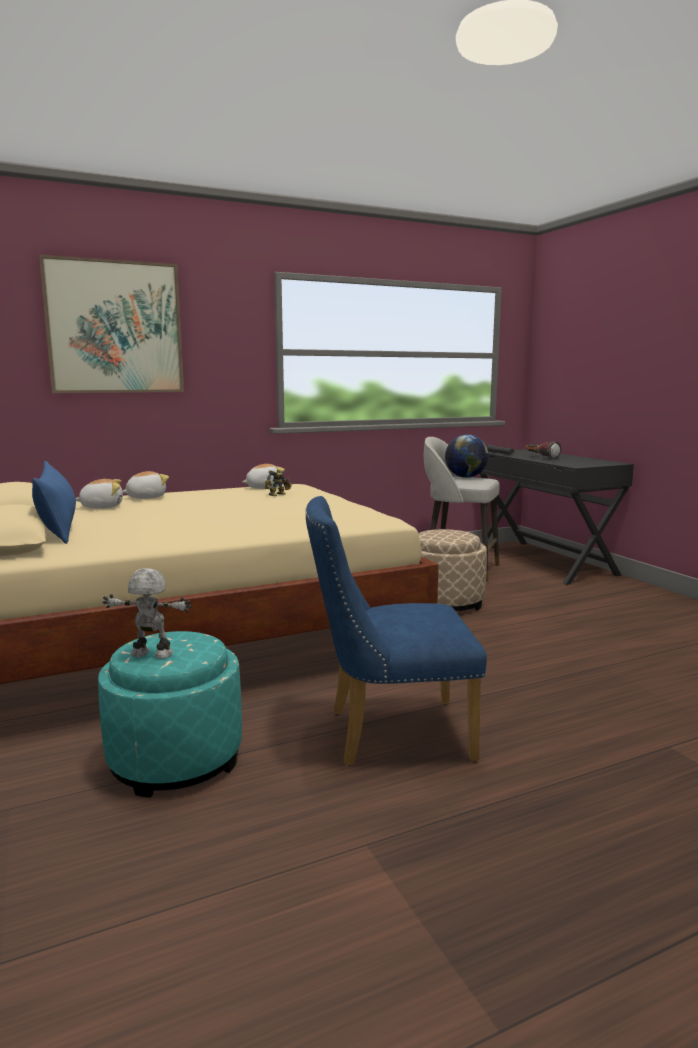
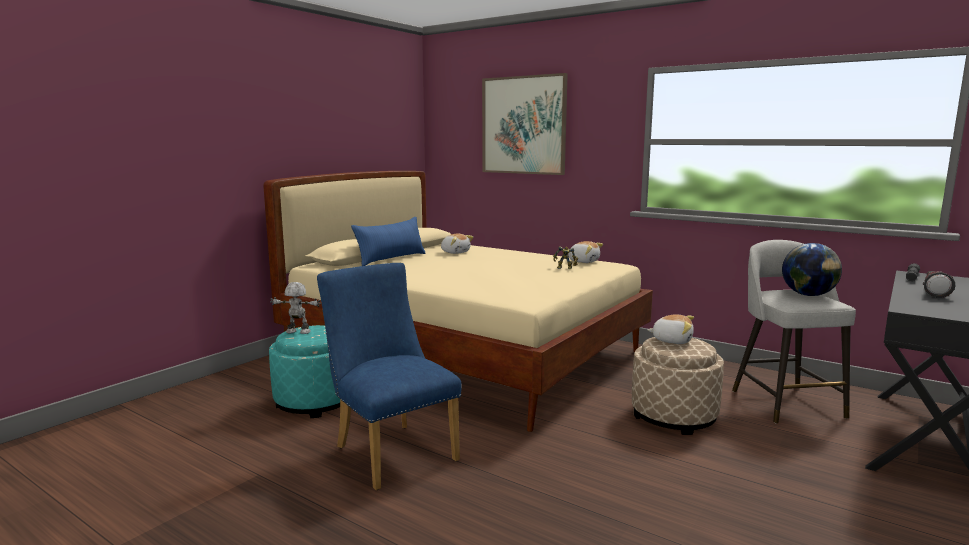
camera: 60 degrees right, 0 degrees up
toy robot [103,568,192,659] -> toy robot turned 60 degrees counterclockwise [270,282,321,334]
plush toy [122,471,169,499] -> plush toy moved to [647,314,694,344]

